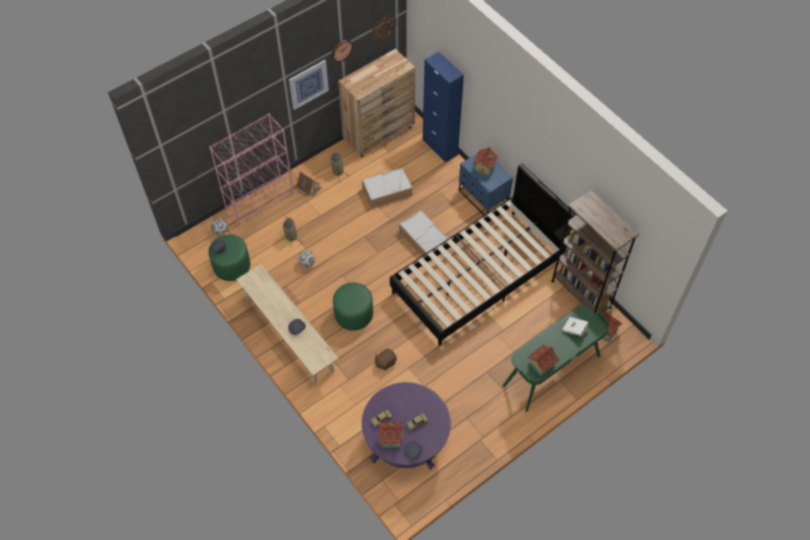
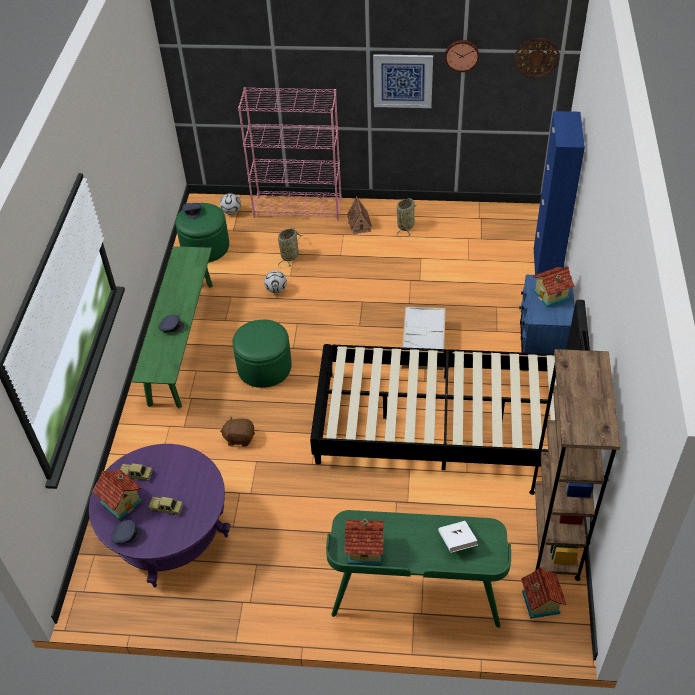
camera: 45 degrees right, 10 degrees down
beige bench [236,264,339,384] -> green bench [132,246,213,409]
brown dresser [338,48,416,157] -> none
storage box [362,168,412,208] -> none

